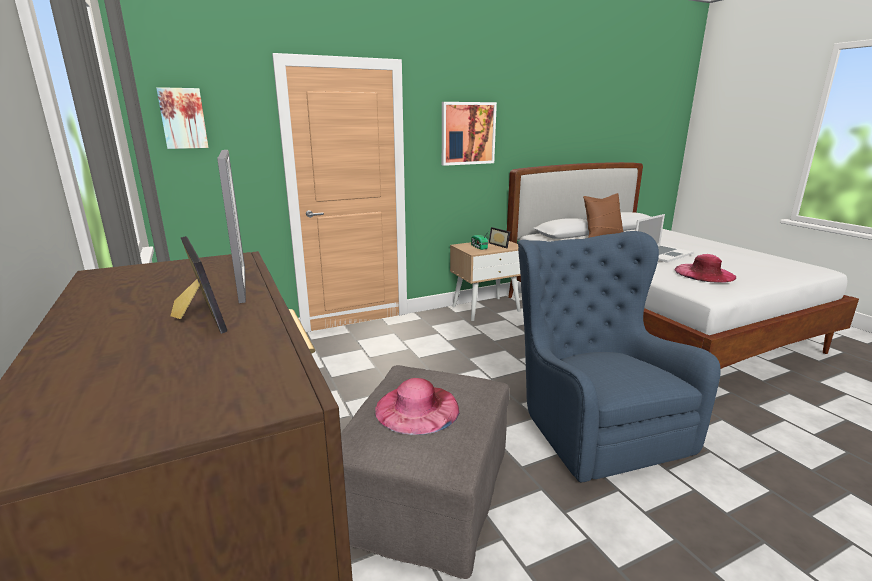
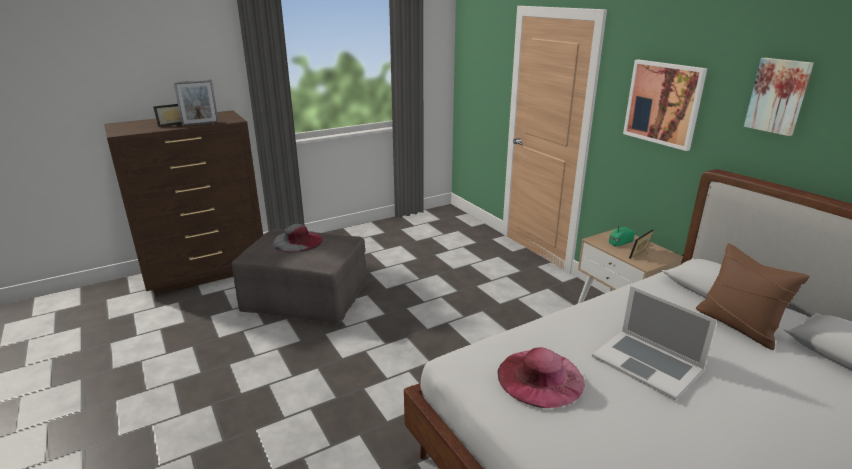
camera: 85 degrees right, 5 degrees up
picture [156,87,209,149] -> picture moved to [744,58,814,136]
pink hat [375,378,460,435] -> grey hat [272,224,323,253]
blue armchair [518,231,721,483] -> none

